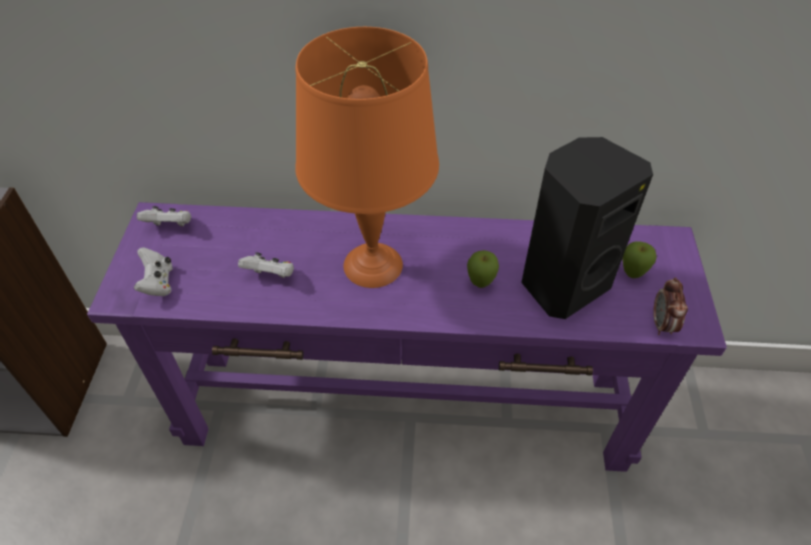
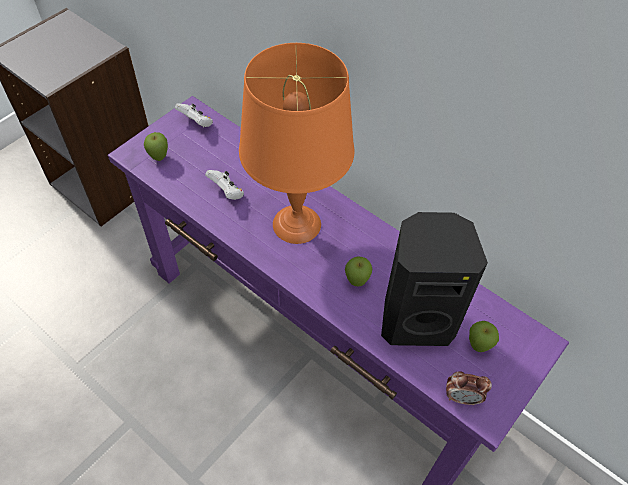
camera: 35 degrees right, 5 degrees up
white game controller [134,247,173,296] -> apple [144,132,168,161]
alarm clock [653,277,688,335] -> alarm clock turned 120 degrees counterclockwise [446,371,492,405]

